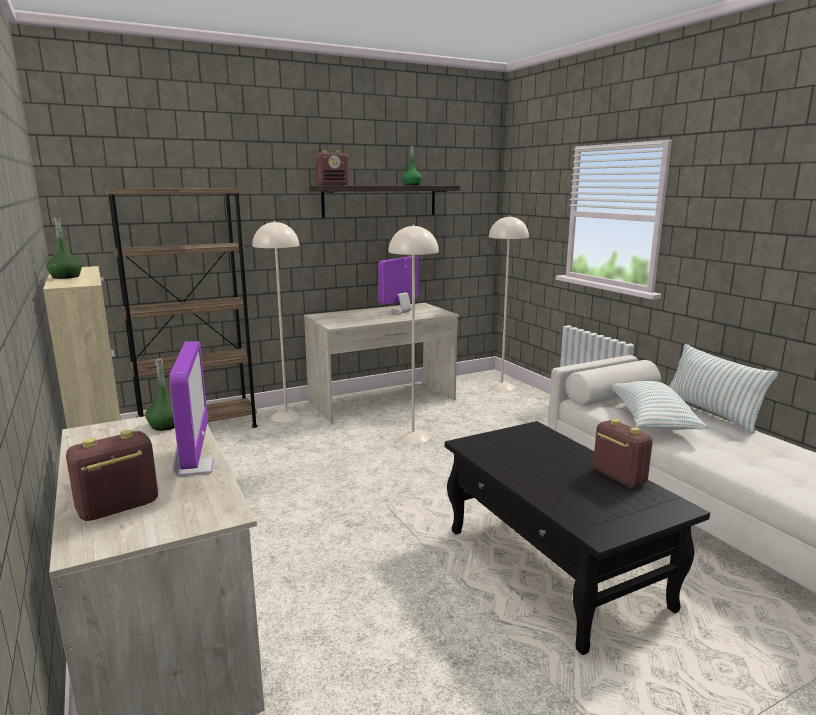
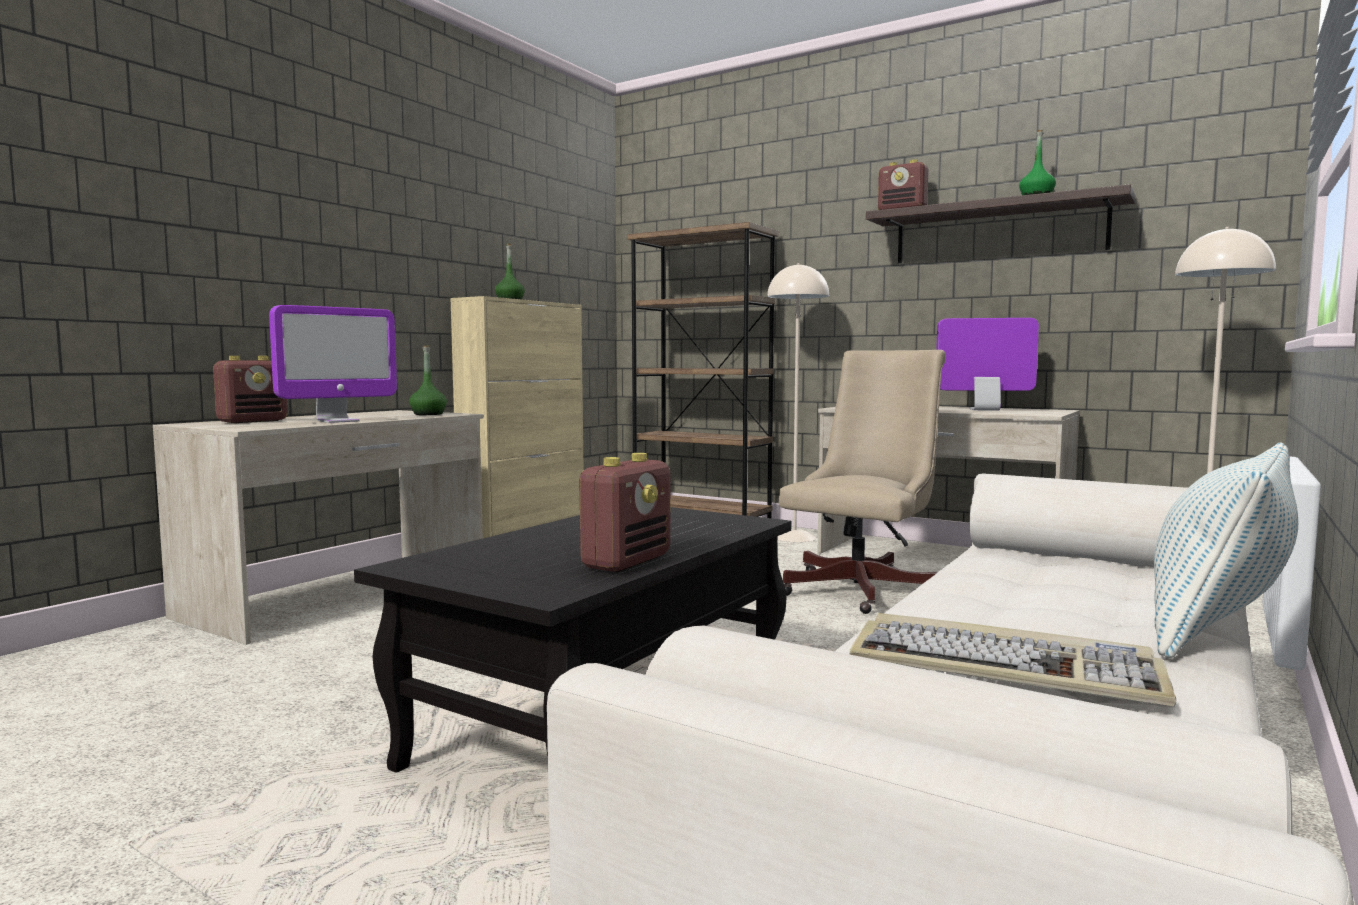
camera: 60 degrees right, 10 degrees down
radio [66,430,158,521] -> radio turned 105 degrees clockwise [213,356,288,423]
beige floor lamp [388,224,439,444] -> beige office chair [779,350,946,614]
pillow [612,381,708,430] -> none
none -> keyboard [849,613,1176,707]

